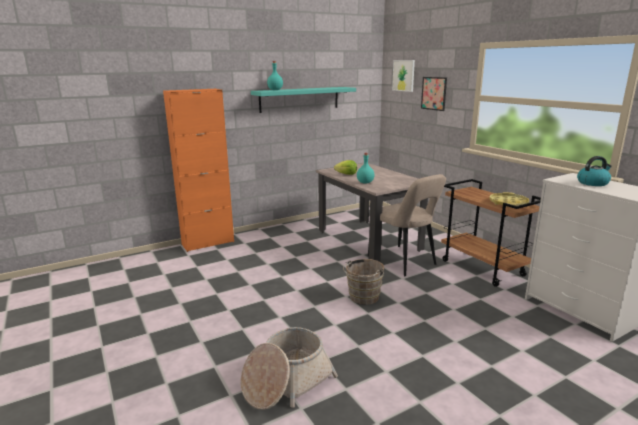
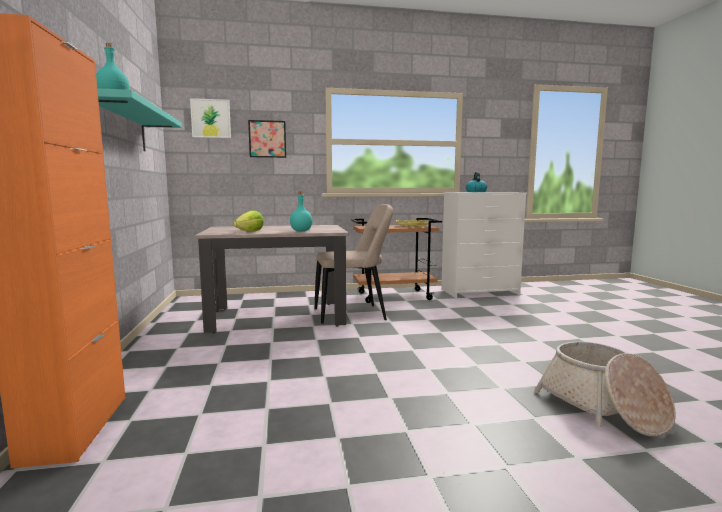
camera: 70 degrees left, 10 degrees down
brown bucket [343,259,384,305] -> none

